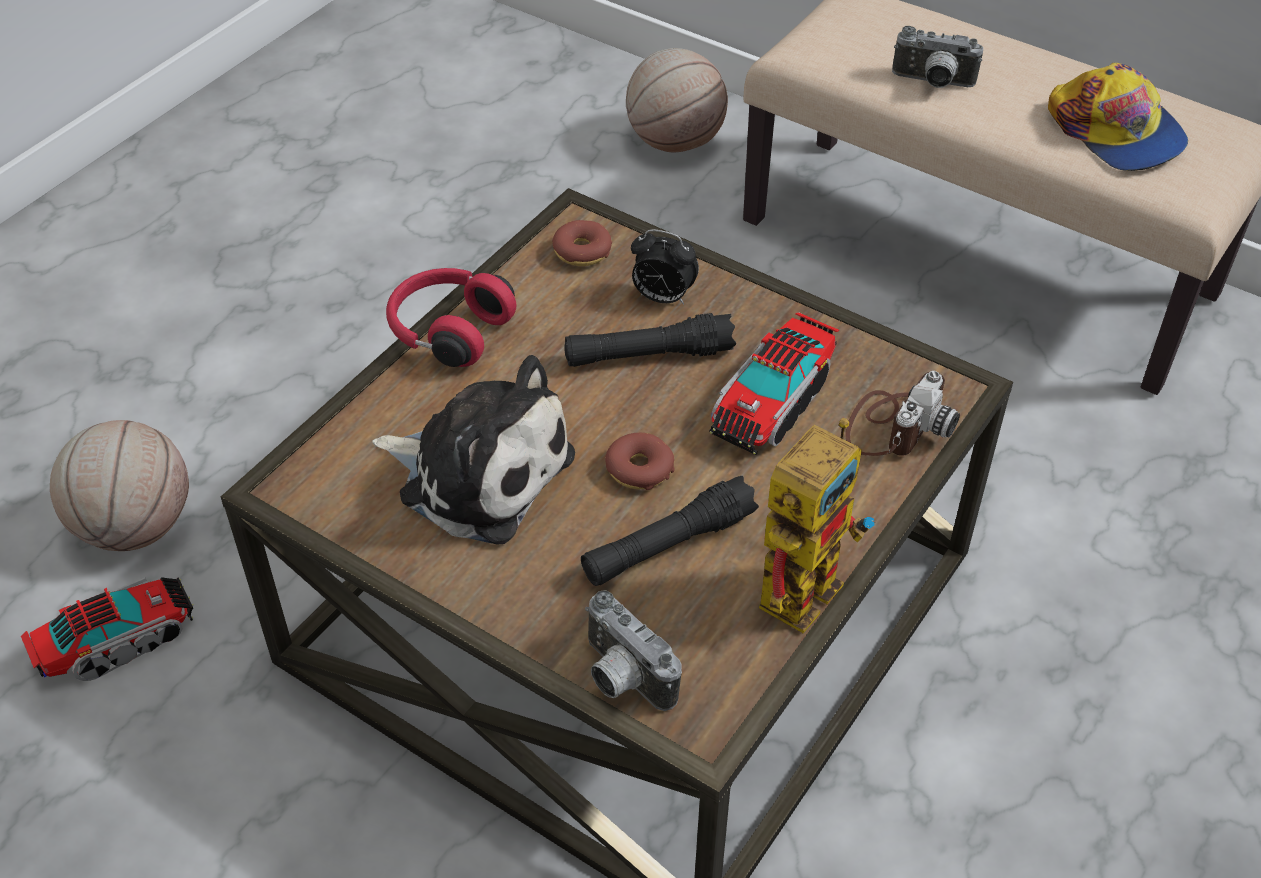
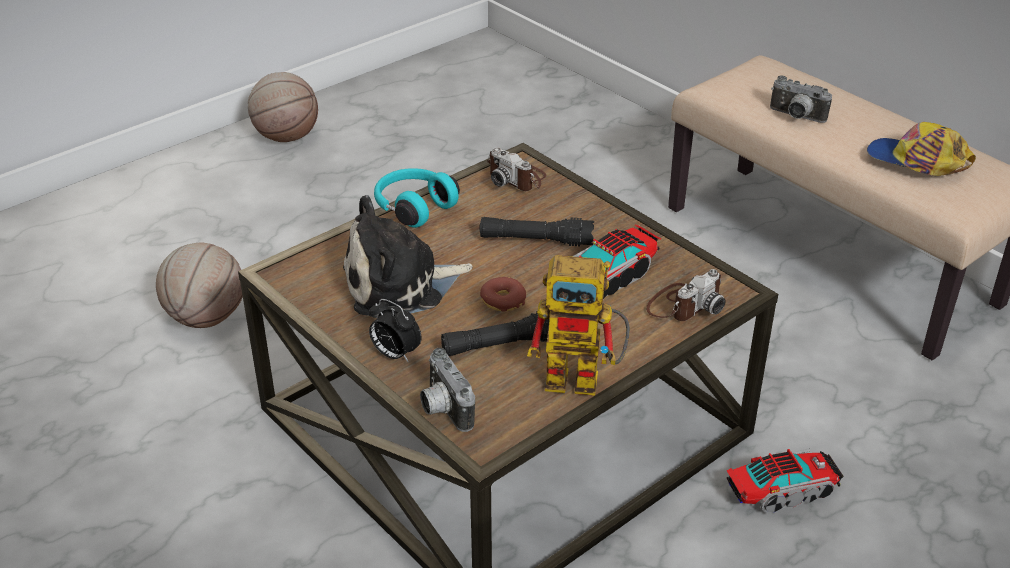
camera: 15 degrees right, 10 degrees down
toy truck [21,577,194,681] -> toy truck moved to [727,449,843,513]
plush toy [372,355,575,545] -> plush toy turned 120 degrees clockwise [343,195,473,318]
red headphones [386,268,516,367] -> turquoise headphones [374,168,460,228]
donut [552,220,612,266] -> camera [487,148,547,191]
basketball [626,48,728,152] -> basketball moved to [248,72,318,142]
alarm clock [631,229,699,305] -> alarm clock moved to [369,299,422,362]
toy robot [759,418,874,633] -> toy robot turned 45 degrees clockwise [527,255,630,396]
cap [1048,63,1188,171] -> cap turned 135 degrees clockwise [867,122,976,176]

